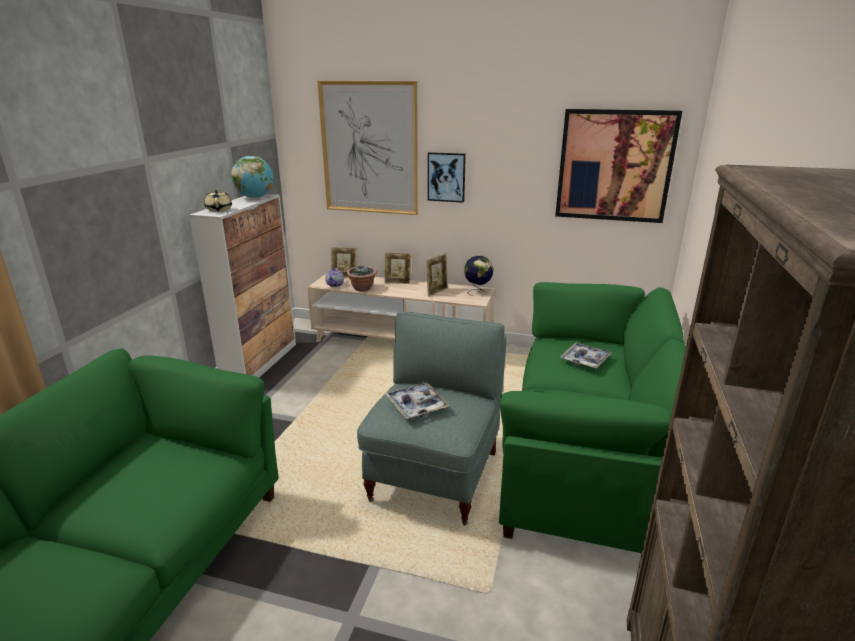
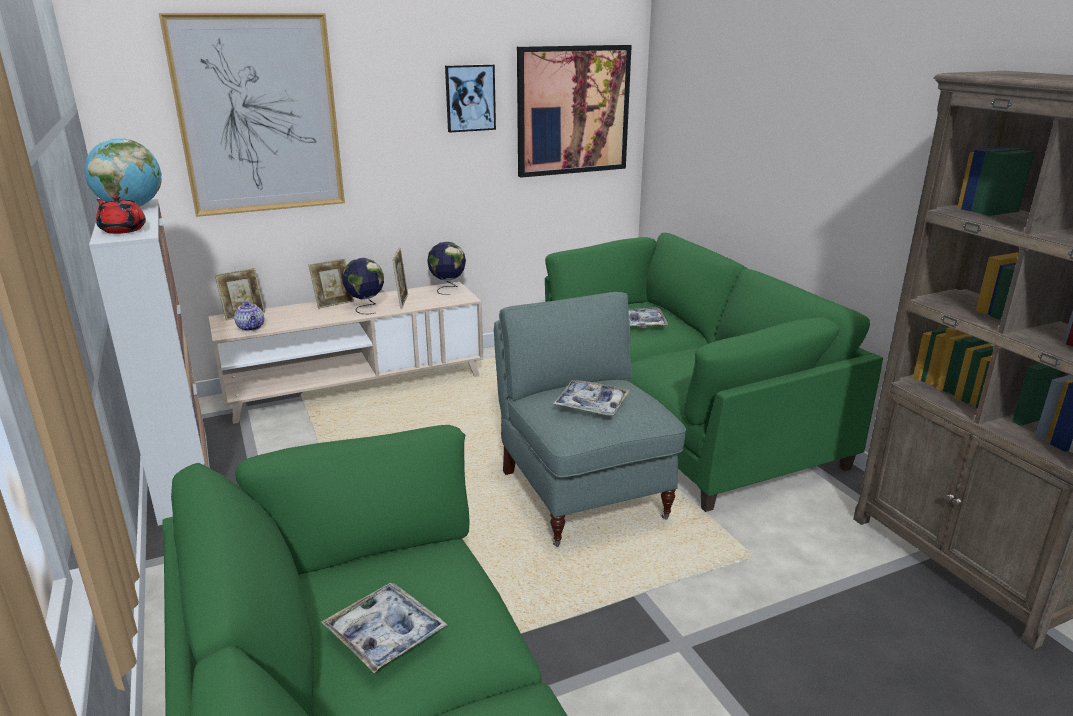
camera: 40 degrees left, 0 degrees up
beige teapot [204,189,232,212] -> red teapot [96,196,146,234]
potted plant [347,265,377,291] -> none
picture [428,152,466,203] -> picture moved to [445,64,496,132]
none -> tray [321,583,447,673]
none -> globe [342,258,384,314]

